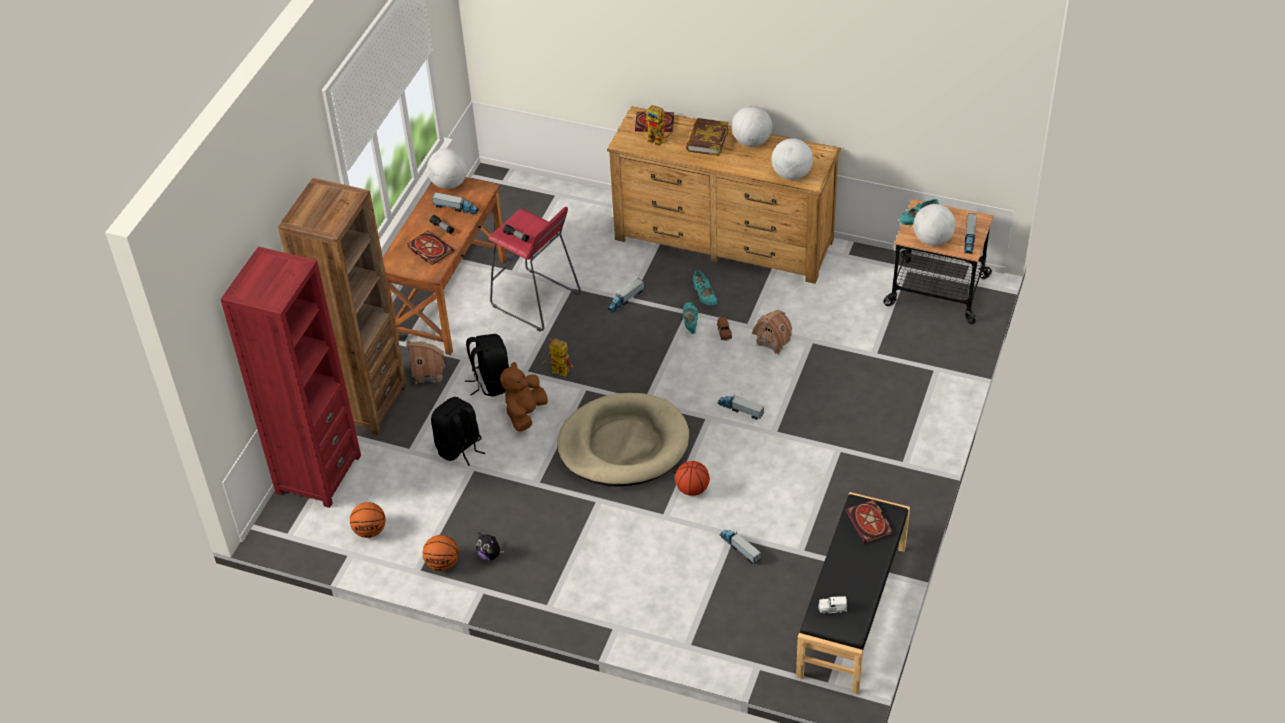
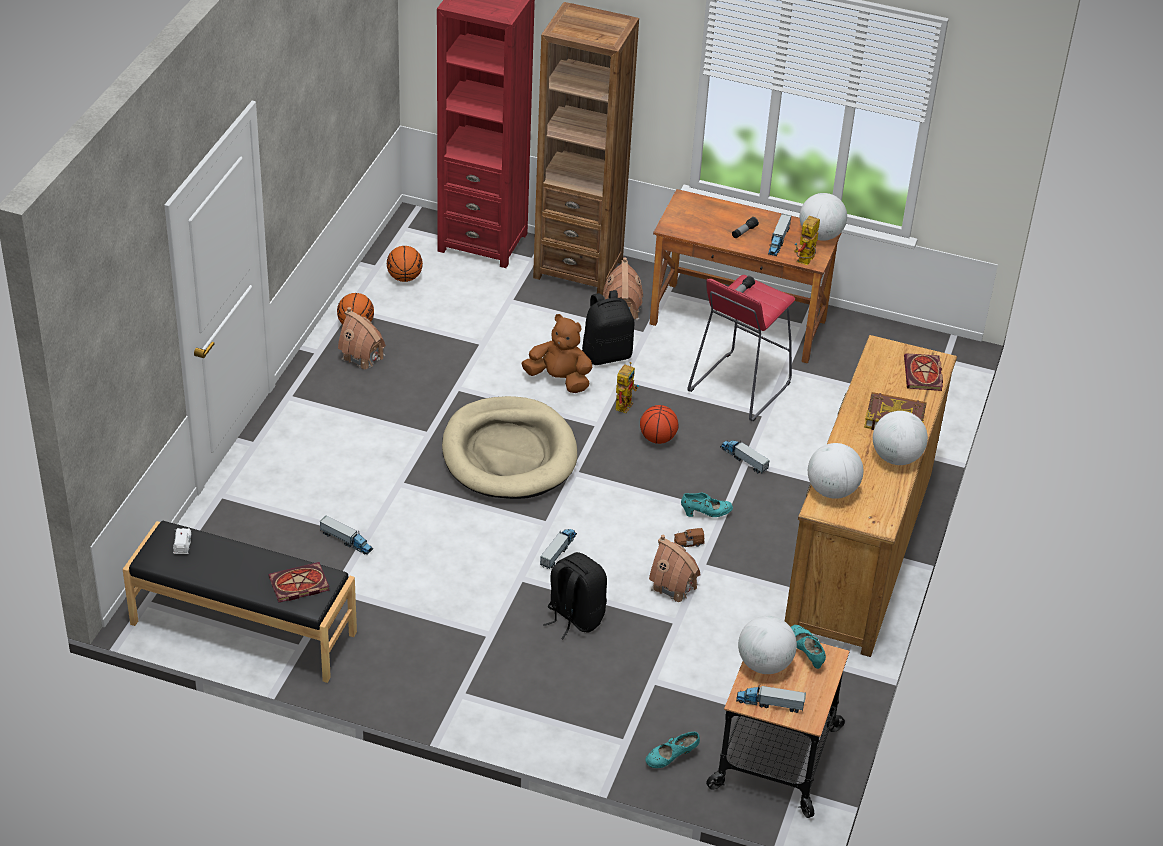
camera: 85 degrees right, 5 degrees down
book [407,230,454,265] -> none
black backpack [431,397,485,466] -> black backpack moved to [543,552,607,640]
plush toy [476,532,505,560] -> toy house [338,307,386,371]
toy robot [644,105,673,146] -> toy robot moved to [794,216,820,265]
basketball [675,461,710,496] -> basketball moved to [640,405,679,444]
turquoise shoe [693,270,717,306] -> turquoise shoe moved to [645,732,700,768]
toy truck [719,530,761,564] -> toy truck turned 75 degrees clockwise [319,515,373,555]

